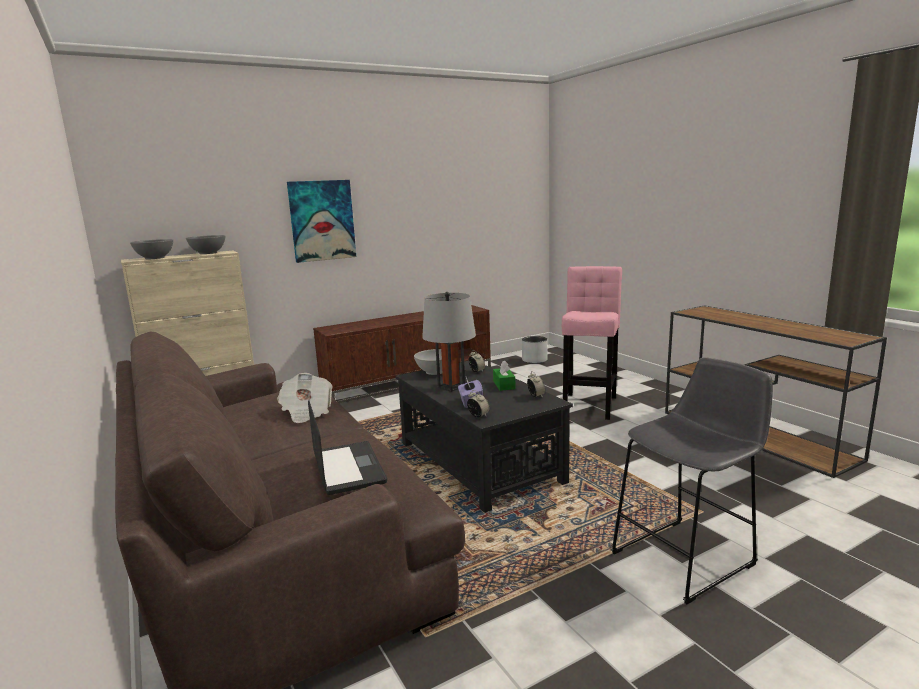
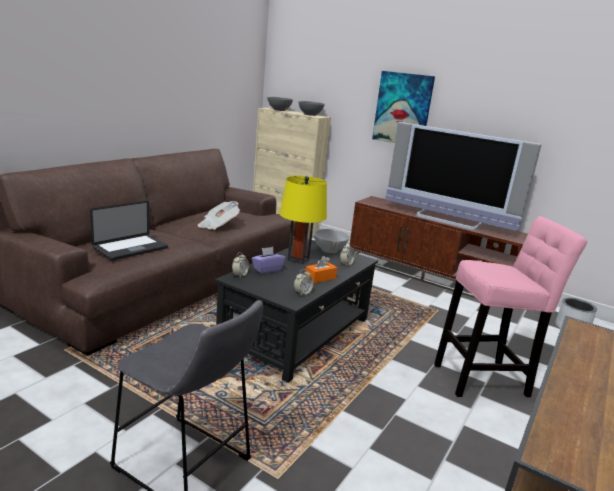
camera: 60 degrees right, 5 degrees up
grey table lamp [422,292,476,392] -> yellow table lamp [279,176,327,264]
green tissue box [493,361,515,391] -> orange tissue box [305,256,337,283]
none -> television [385,122,542,231]

